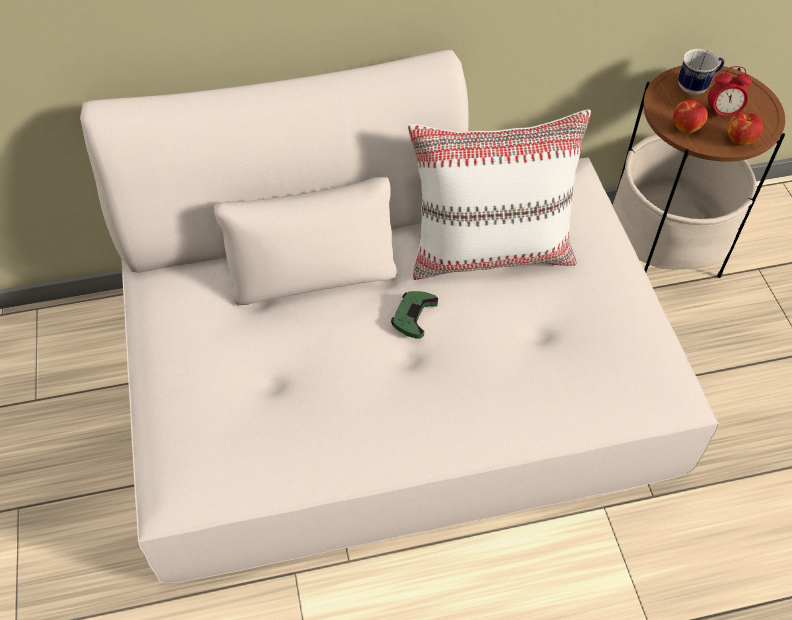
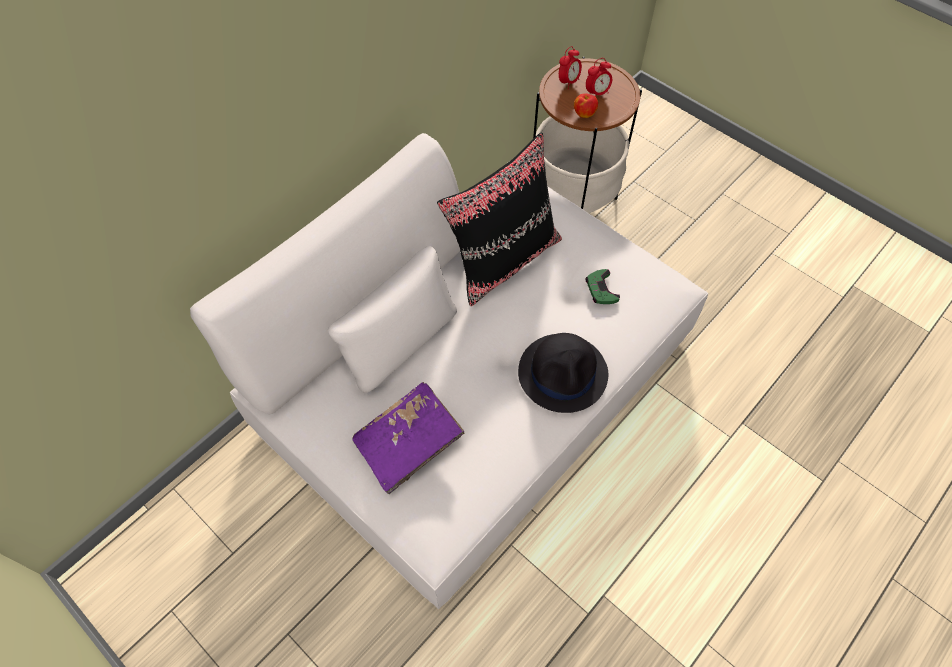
camera: 35 degrees left, 5 degrees up
green game controller [391,291,438,339] -> green game controller moved to [585,269,620,304]
white pillow [408,110,591,280] -> black pillow [437,133,562,306]
mug [678,49,725,95] -> alarm clock [559,46,582,88]
apple [727,113,763,146] -> none
none -> purple book [353,382,464,494]
none -> black hat [518,333,608,413]

